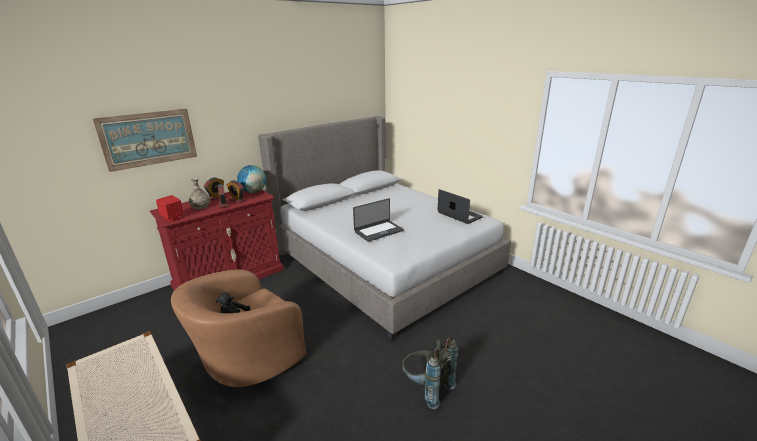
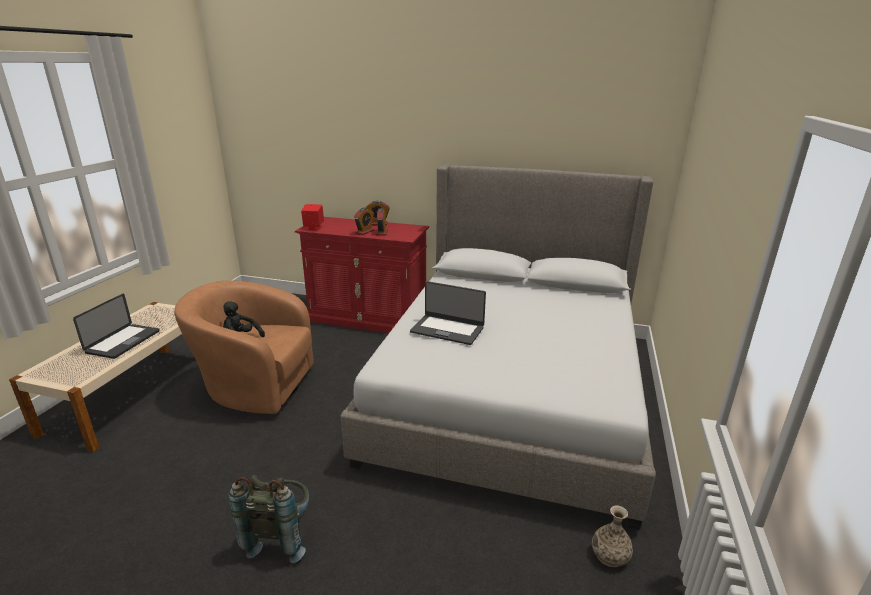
camera: 55 degrees right, 0 degrees up
picture [93,109,197,172] -> none
vase [189,177,210,210] -> vase moved to [592,505,633,567]
globe [237,165,266,193] -> none
laptop [438,189,483,224] -> laptop moved to [73,294,160,359]

